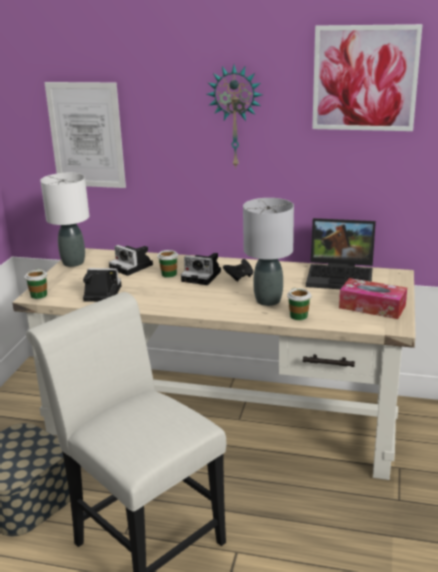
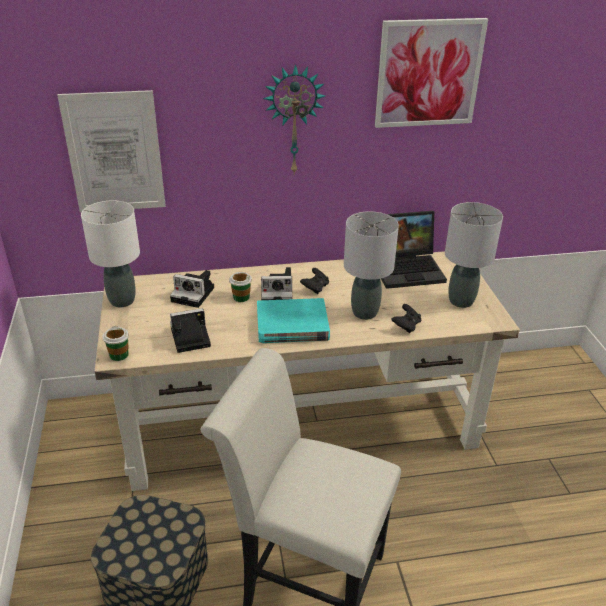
camera: 25 degrees left, 10 degrees up
cup [287,288,312,320] -> black game controller [391,304,421,333]
tissue box [339,278,407,319] -> grey table lamp [445,202,503,308]
none -> turquoise book [257,298,330,343]

